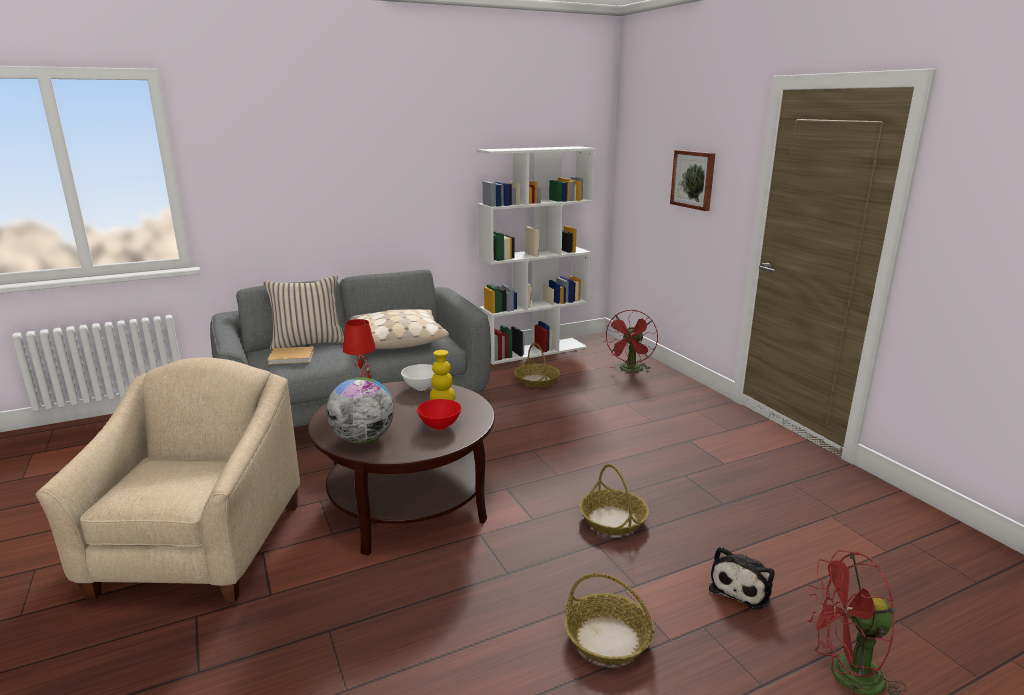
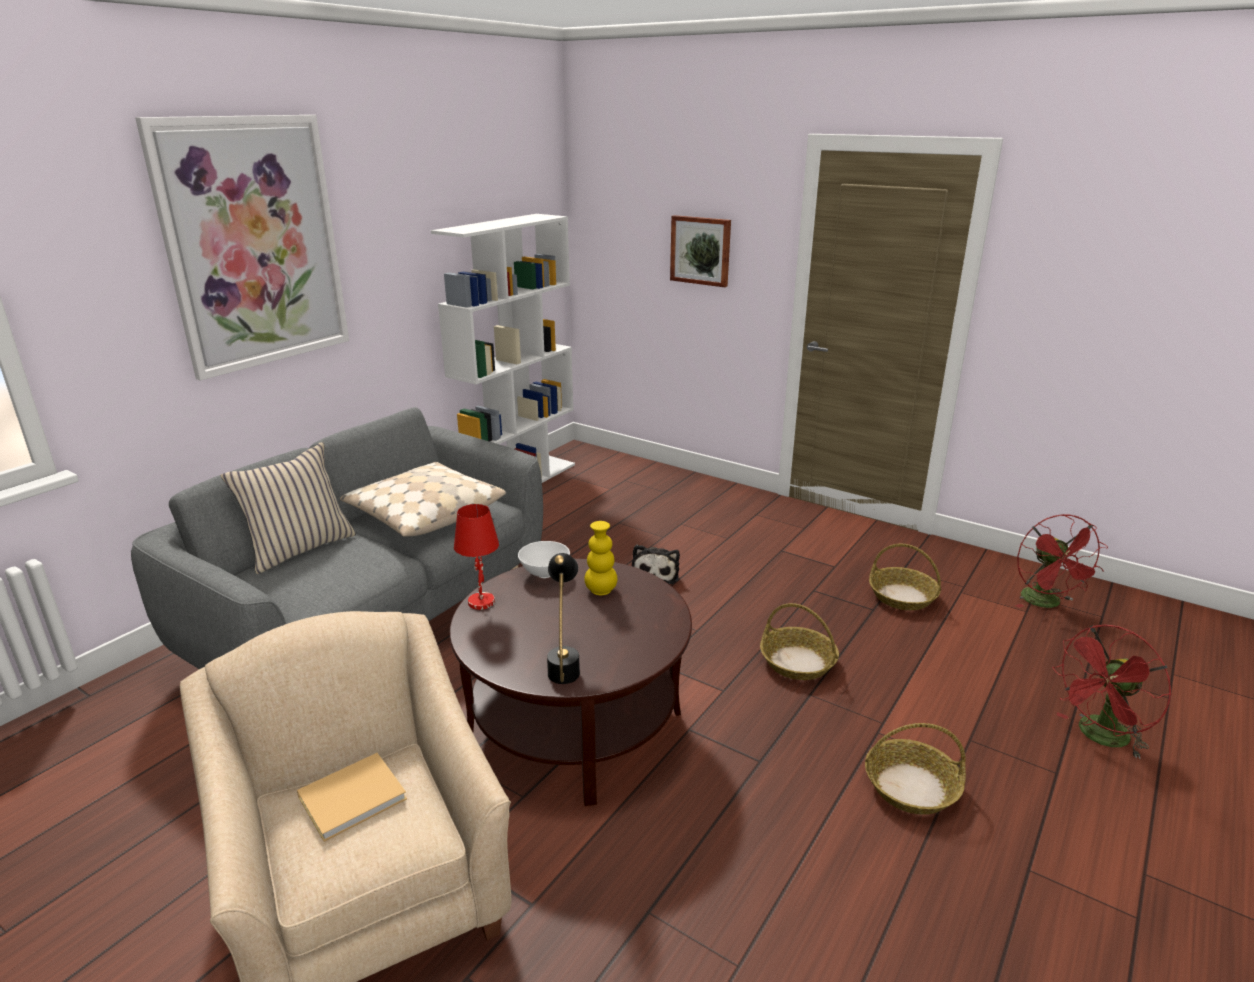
camera: 30 degrees left, 5 degrees up
beige book [267,346,314,365] -> beige book moved to [297,753,407,842]
globe [326,377,394,443] -> black table lamp [547,553,580,684]
red bowl [417,399,461,430] -> none
basket [514,343,560,388] -> basket moved to [869,544,941,610]
red fan [604,310,658,373] -> red fan moved to [1015,514,1108,608]
plush toy [709,546,774,610] -> plush toy moved to [632,545,680,585]
none -> picture [135,115,349,381]

